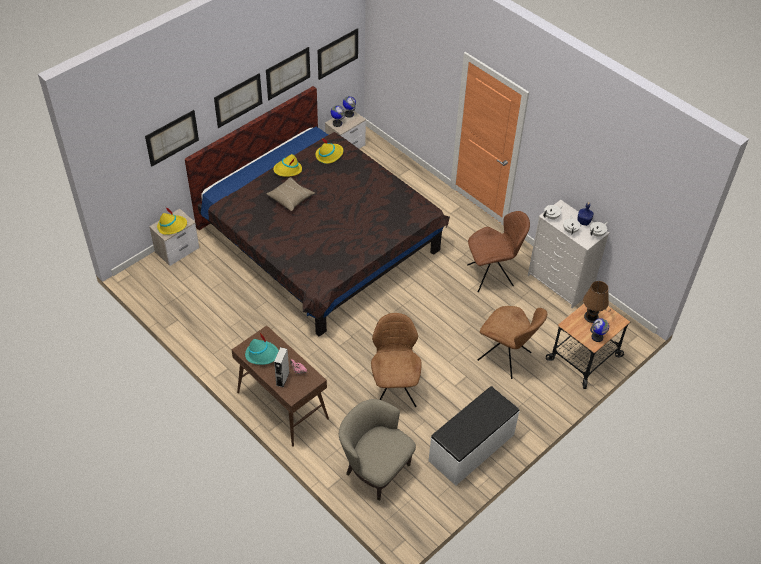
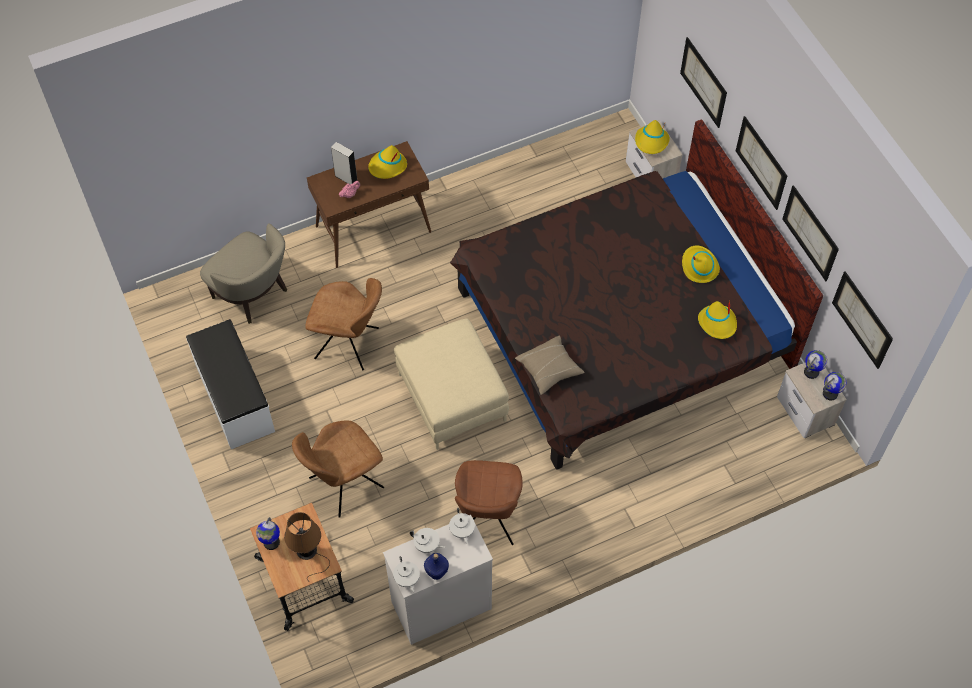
camera: 110 degrees right, 10 degrees up
turquoise hat [245,333,279,365] -> yellow hat [368,145,407,179]
beige pillow [266,177,315,211] -> beige pillow moved to [515,336,584,395]
beige armchair [339,399,416,500] -> beige armchair turned 75 degrees clockwise [200,223,287,324]
none -> beige ottoman [394,318,509,450]

